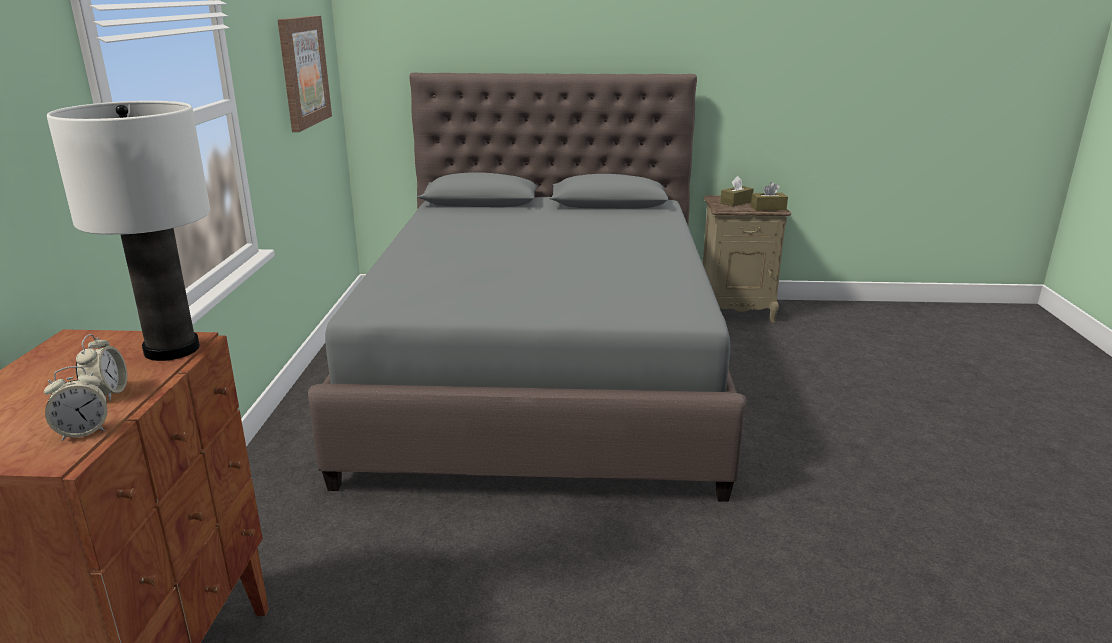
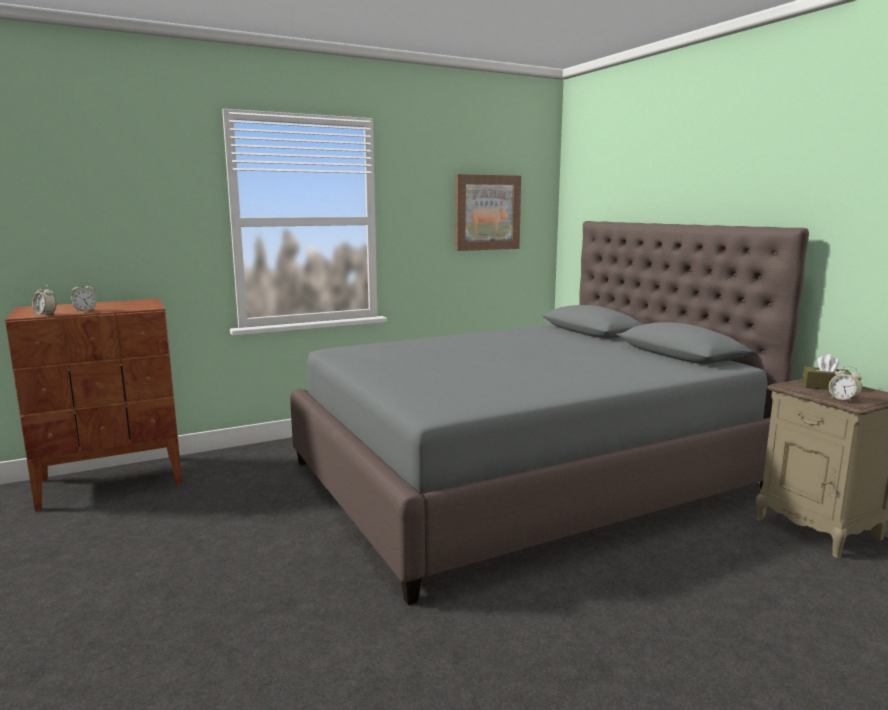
camera: 60 degrees right, 10 degrees down
white table lamp [47,101,210,361] -> none
brown tissue box [751,182,788,211] -> alarm clock [829,366,862,402]

